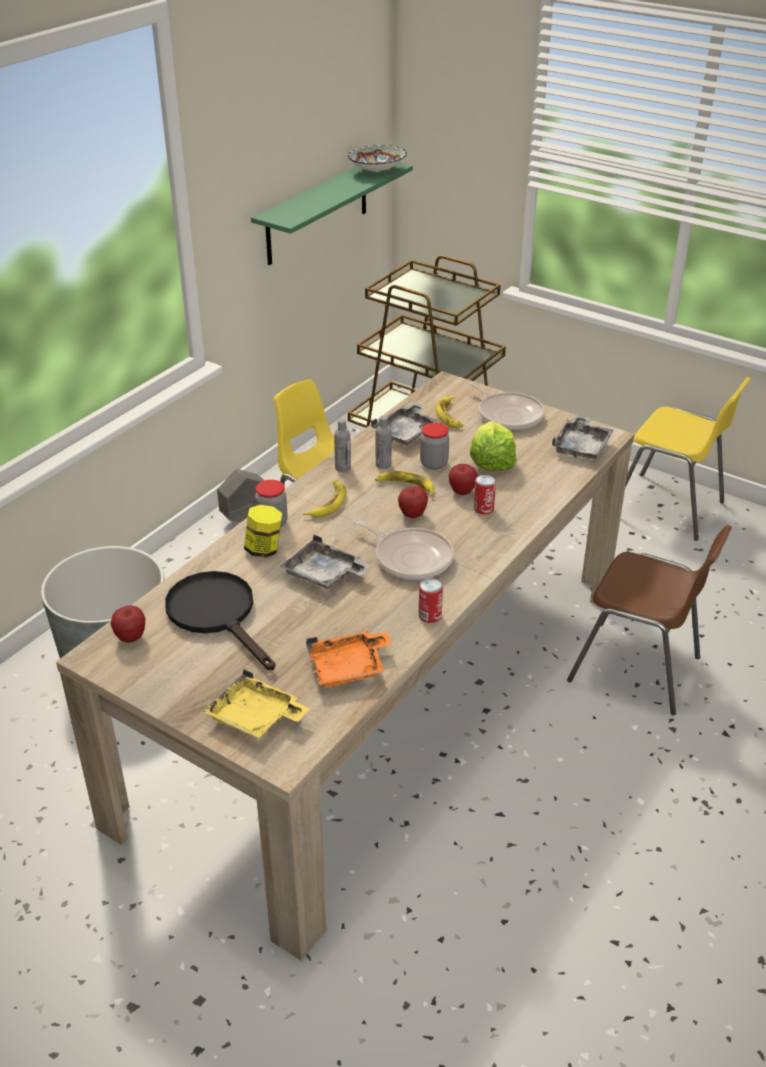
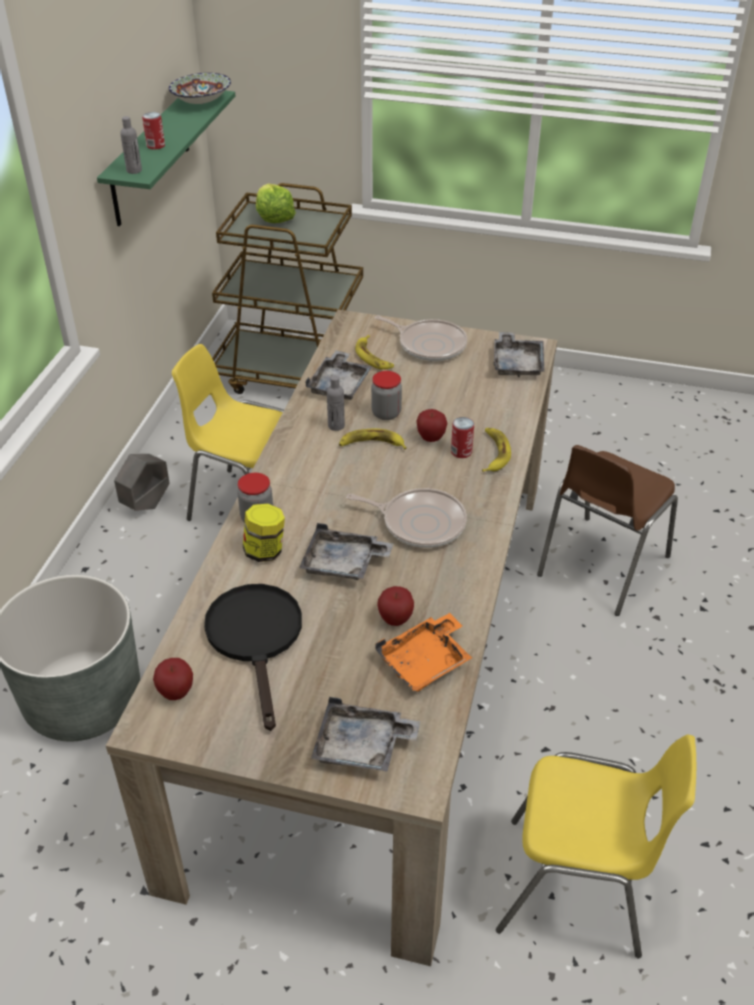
camera: 20 degrees left, 5 degrees up
black frying pan [165,571,275,670] -> black frying pan turned 45 degrees clockwise [204,584,302,731]
yellow tray [203,669,310,738] -> grey tray [311,697,420,772]
banana [303,481,346,517] -> banana moved to [482,428,511,472]
grey bottle [334,419,351,472] -> grey bottle moved to [120,116,142,174]
apple [398,486,428,518] -> apple moved to [377,586,414,626]
can [418,579,443,623] -> can moved to [142,112,165,150]
lettuce [470,421,517,472] -> lettuce moved to [256,184,296,223]
brown chair [567,525,732,715] -> brown chair turned 120 degrees clockwise [537,445,678,616]
yellow chair [625,377,751,541] -> yellow chair moved to [496,734,696,958]

